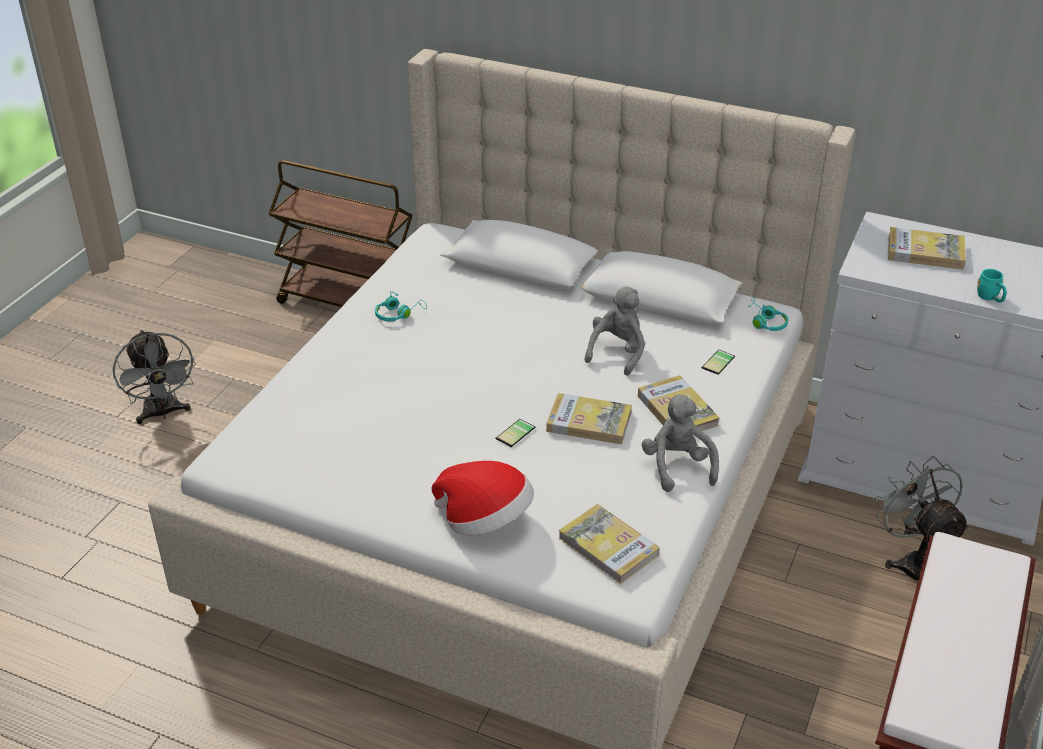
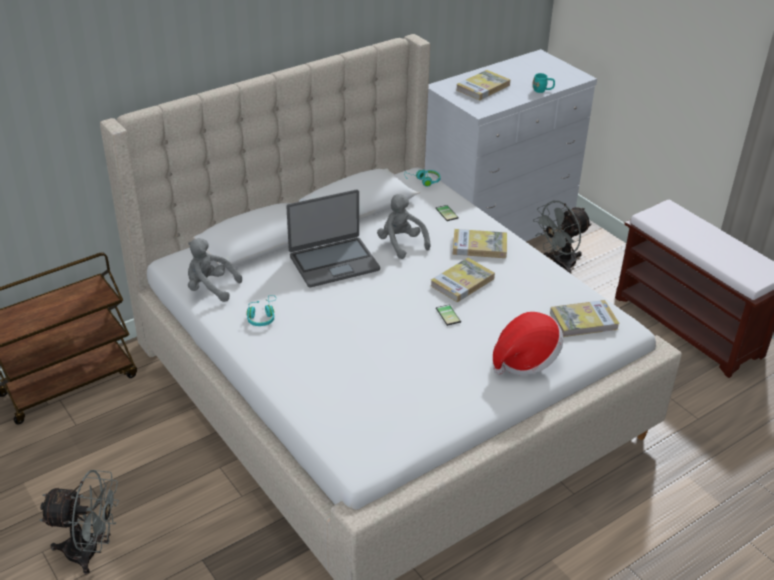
camera: 60 degrees left, 0 degrees up
grey plush toy [642,394,719,492] -> grey plush toy moved to [188,238,242,302]
grey fan [875,456,970,581] -> grey fan turned 45 degrees counterclockwise [533,201,592,274]
none -> laptop [287,190,380,287]

